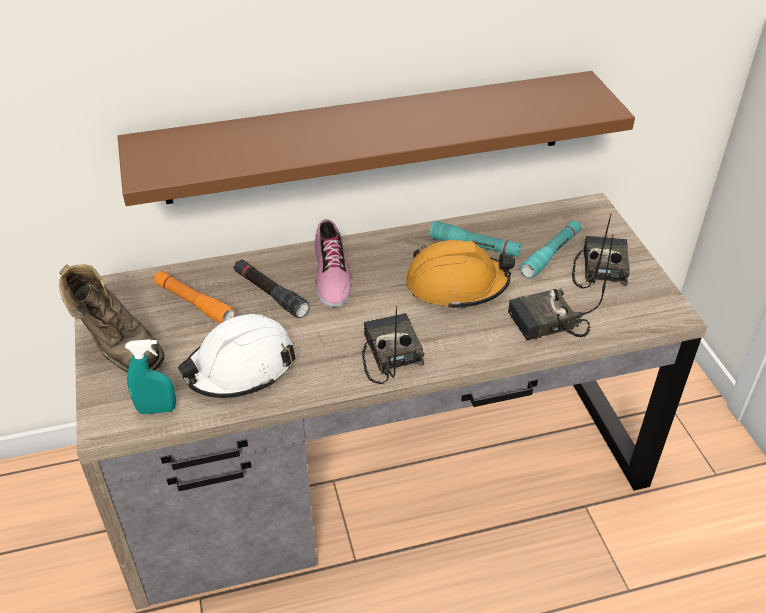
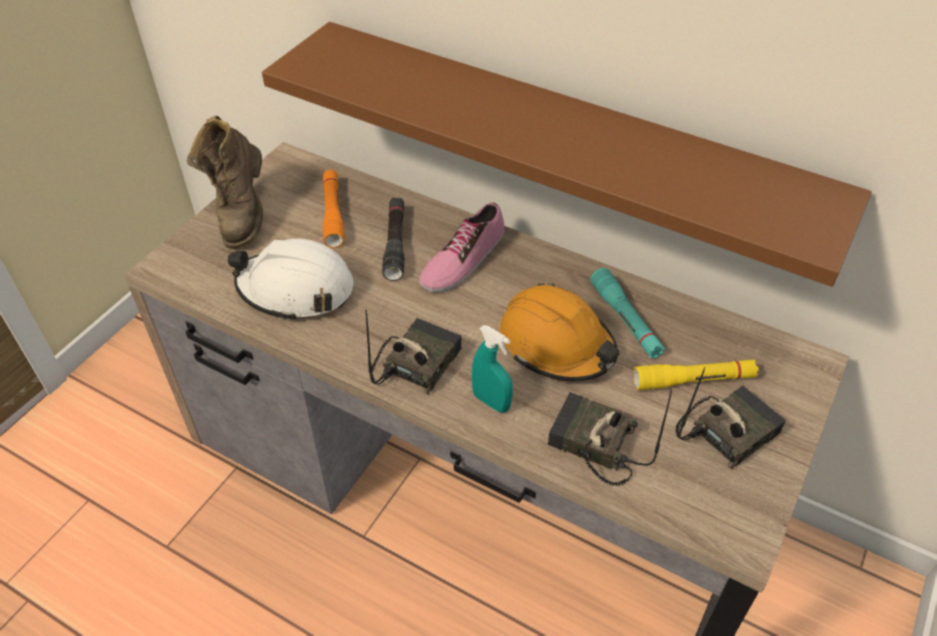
camera: 45 degrees right, 5 degrees up
turquoise spray bottle [125,339,176,414] -> turquoise spray bottle moved to [471,325,513,413]
turquoise flashlight [520,220,581,279] -> yellow flashlight [633,360,759,390]

